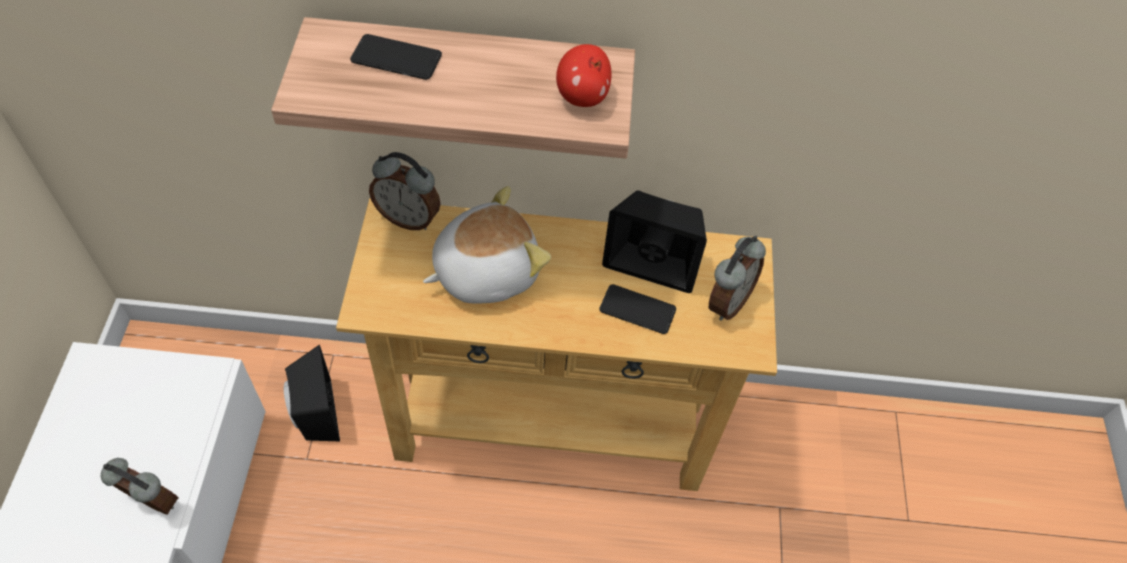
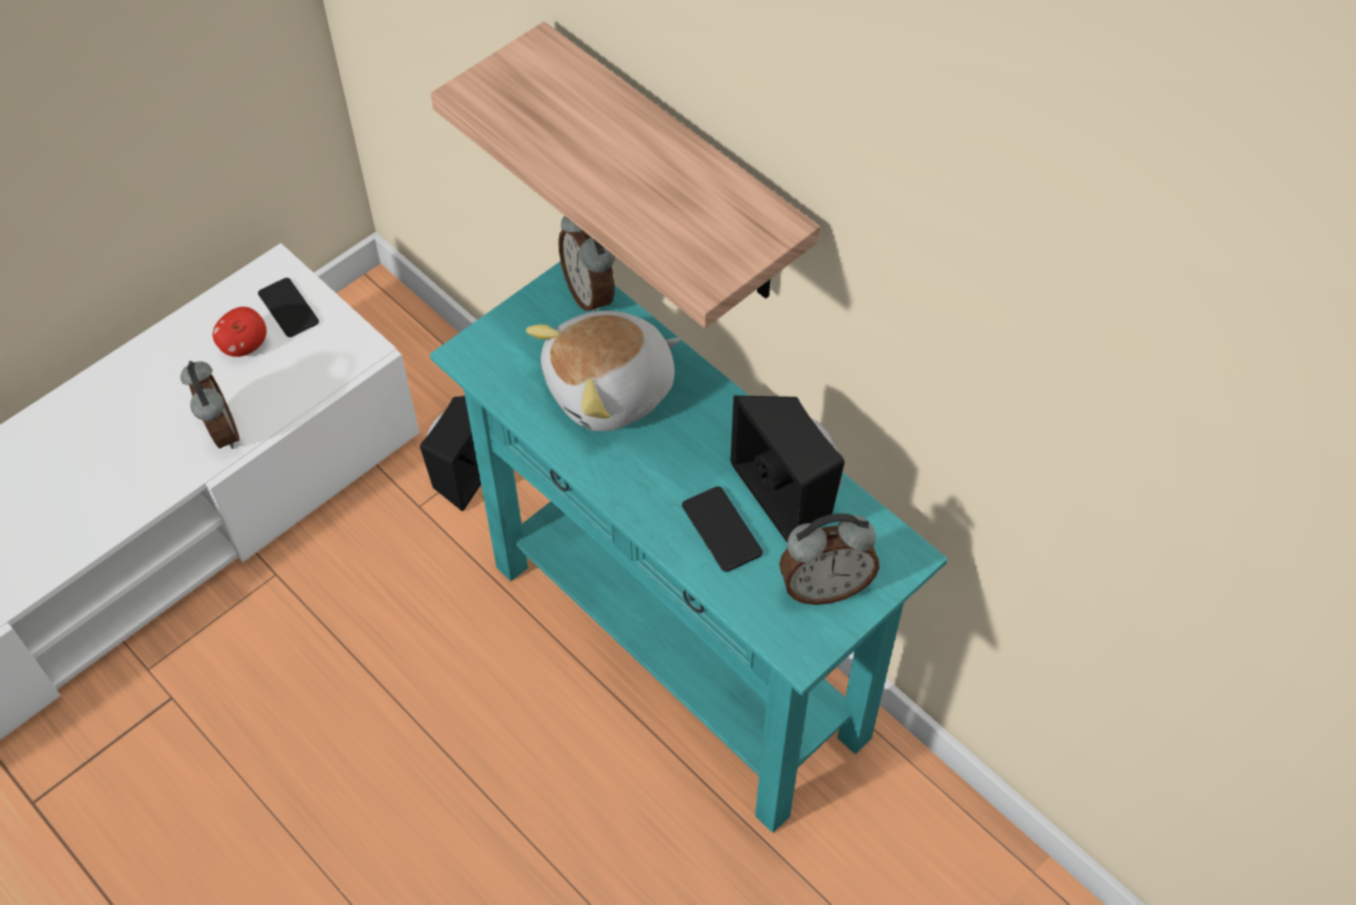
camera: 45 degrees right, 0 degrees up
beige console table [336,198,777,491] -> turquoise console table [430,262,948,833]
phone [350,34,442,80] -> phone moved to [258,278,319,337]
plush toy [423,186,551,304] -> plush toy turned 135 degrees clockwise [526,311,680,431]
apple [556,44,611,107] -> apple moved to [213,307,266,357]

